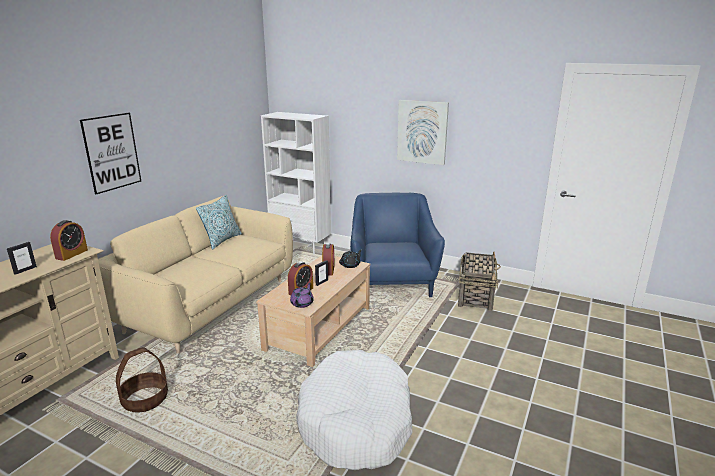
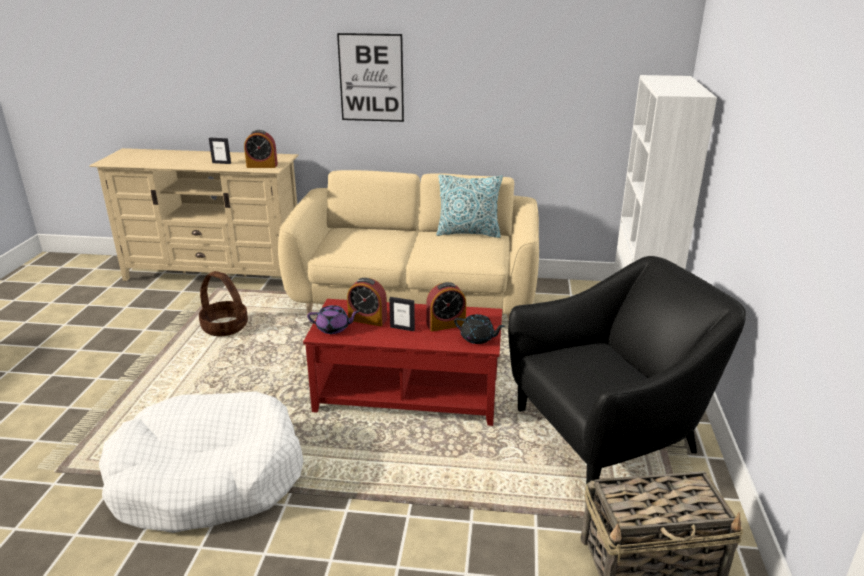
camera: 70 degrees right, 5 degrees up
beige coffee table [256,255,370,367] -> red coffee table [303,299,502,426]
blue armchair [350,193,445,297] -> black armchair [508,256,746,485]
picture [397,100,449,165] -> none

